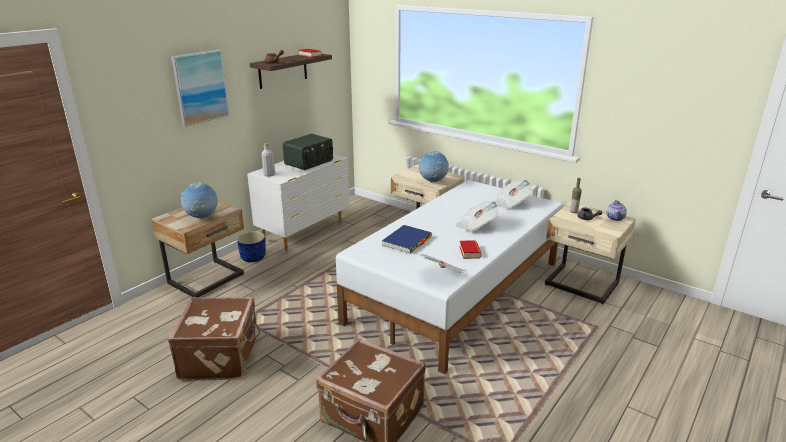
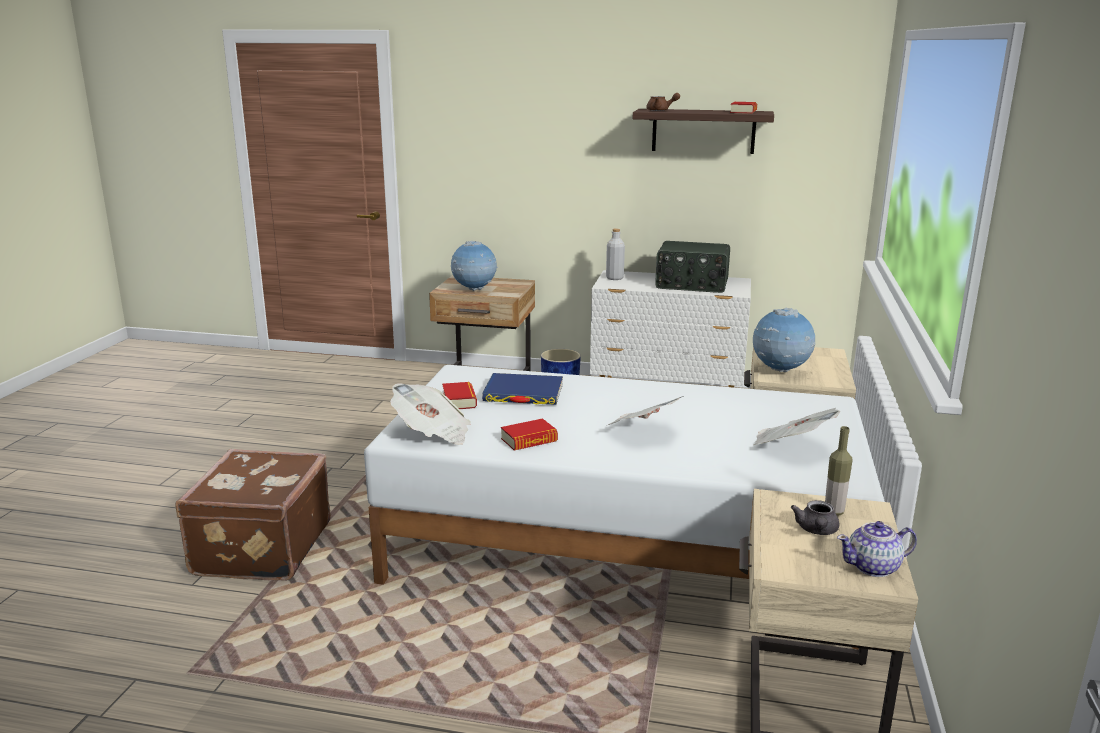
camera: 65 degrees right, 5 degrees down
brown suitcase [168,297,260,380] -> none
picture [171,49,229,127] -> none
none -> book [442,382,477,409]

